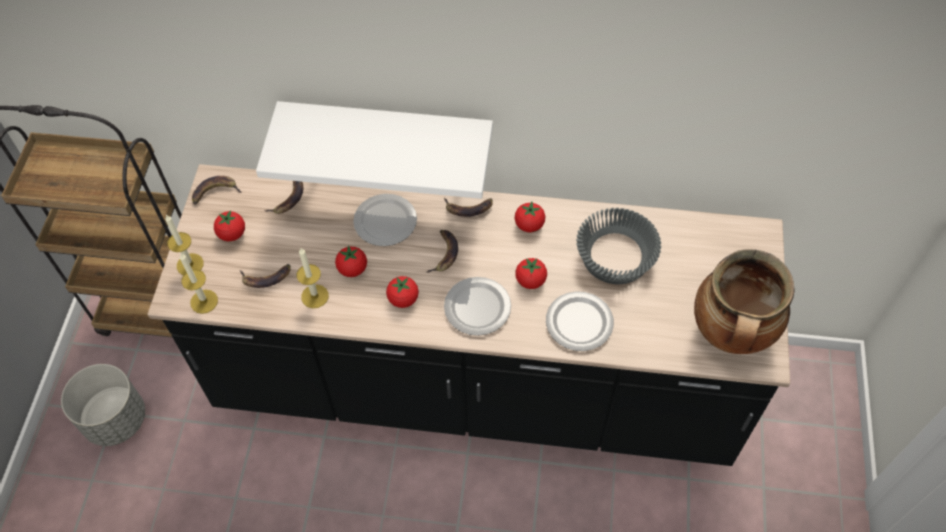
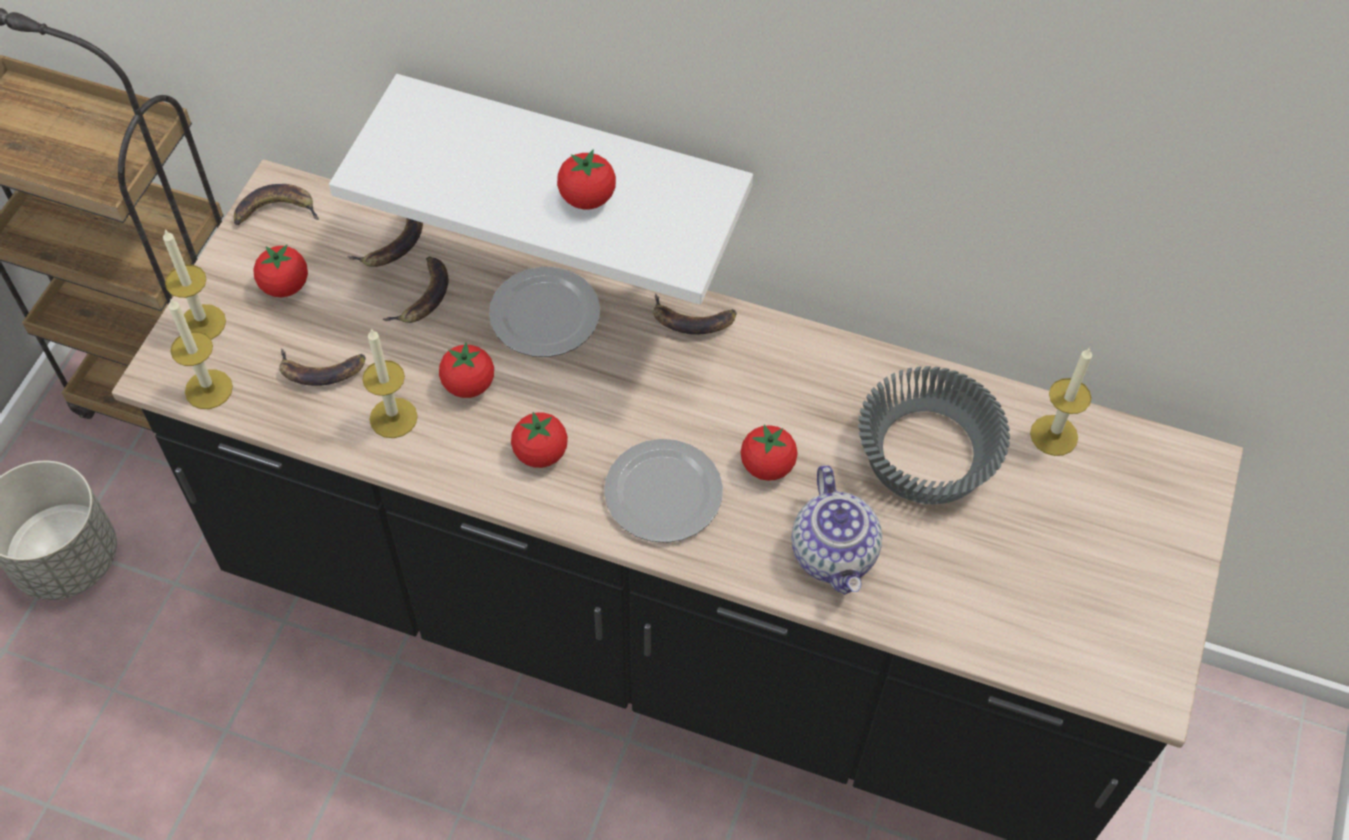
camera: 10 degrees right, 0 degrees up
banana [426,230,458,273] -> banana moved to [383,256,449,323]
tomato [515,202,545,232] -> tomato moved to [557,150,616,209]
plate [546,291,614,351] -> teapot [791,465,882,595]
cooking pot [694,249,795,354] -> none
none -> candle [1030,348,1092,456]

